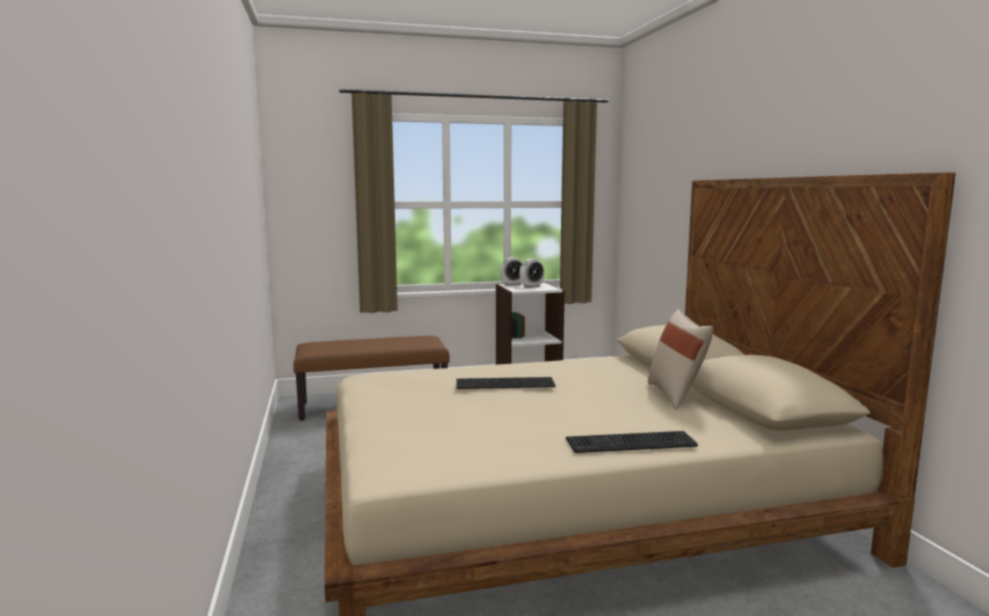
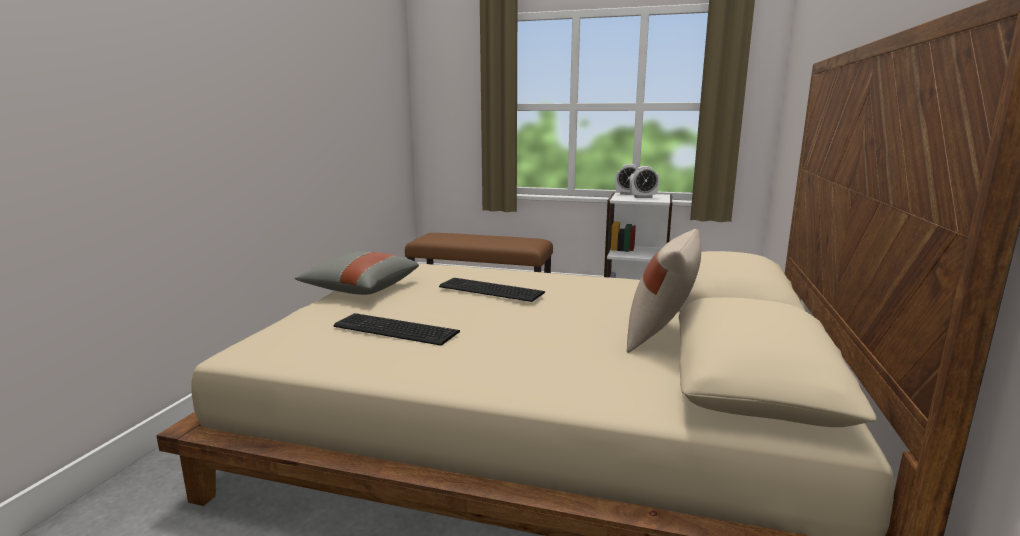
camera: 30 degrees right, 5 degrees up
keyboard [566,431,698,453] -> keyboard moved to [334,313,460,346]
none -> grey pillow [295,251,419,295]

